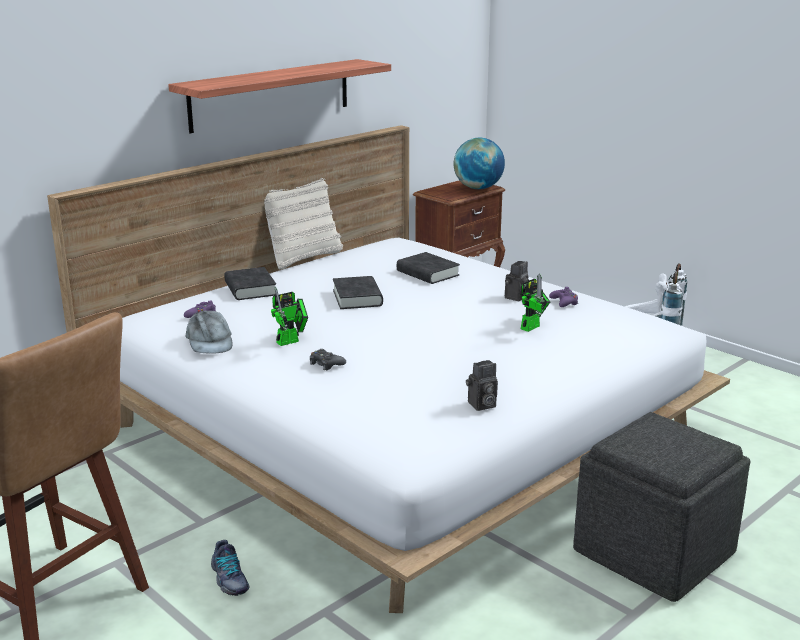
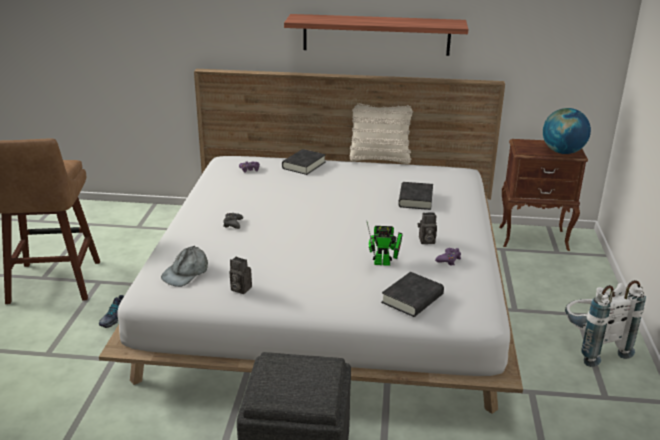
camera: 50 degrees right, 5 degrees up
grey cap [186,310,233,354] -> grey cap moved to [161,245,208,287]
toy robot [271,286,308,346] -> none
black book [333,276,383,309] -> black book moved to [381,272,444,317]

